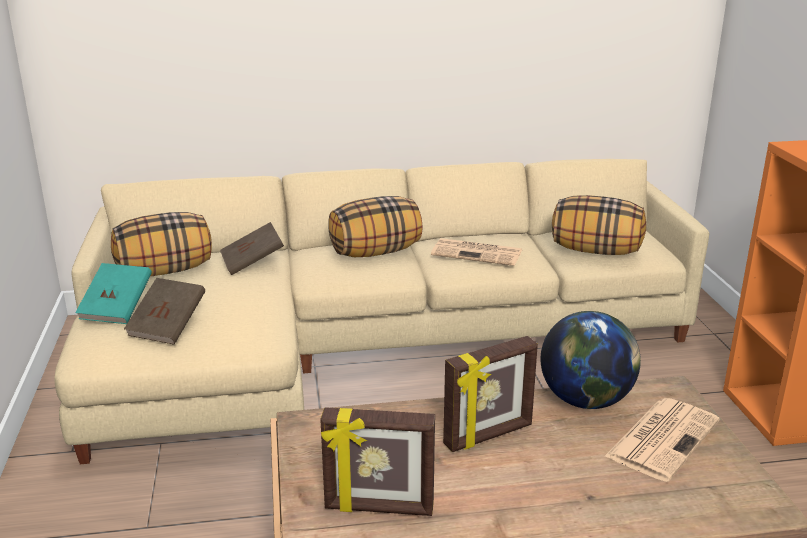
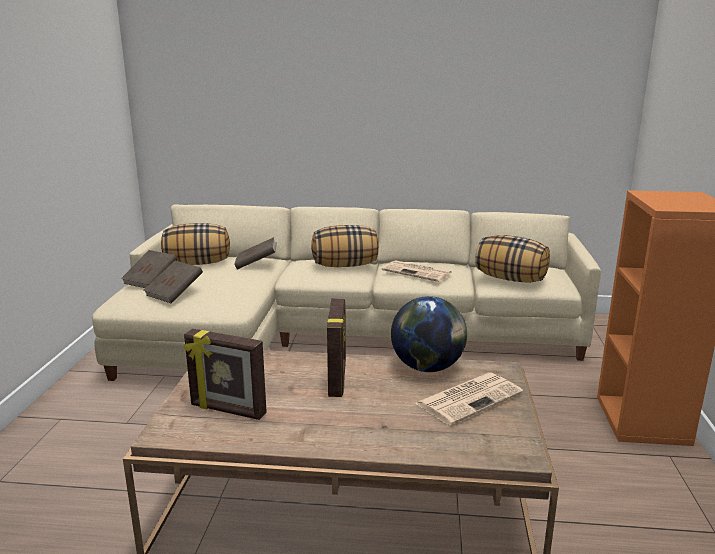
camera: 15 degrees right, 5 degrees down
turquoise book [75,263,152,324] -> brown book [121,250,177,288]
picture frame [443,336,538,452] -> picture frame turned 75 degrees counterclockwise [327,298,346,397]

